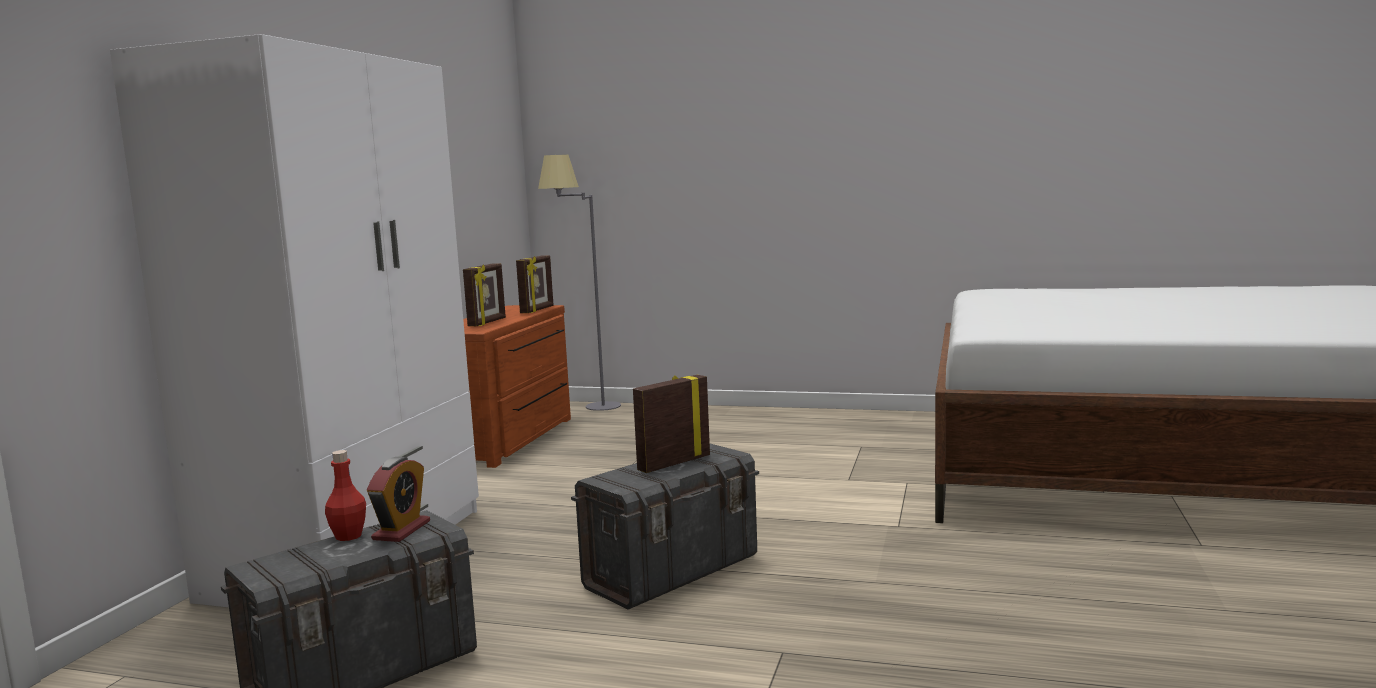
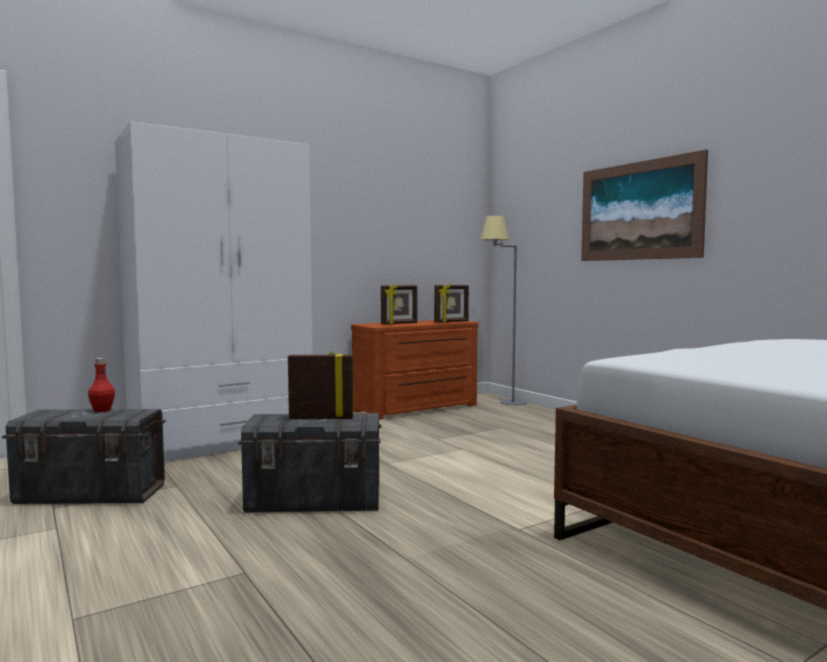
camera: 40 degrees right, 5 degrees down
alarm clock [367,457,430,542] -> none
none -> picture [581,150,708,261]

